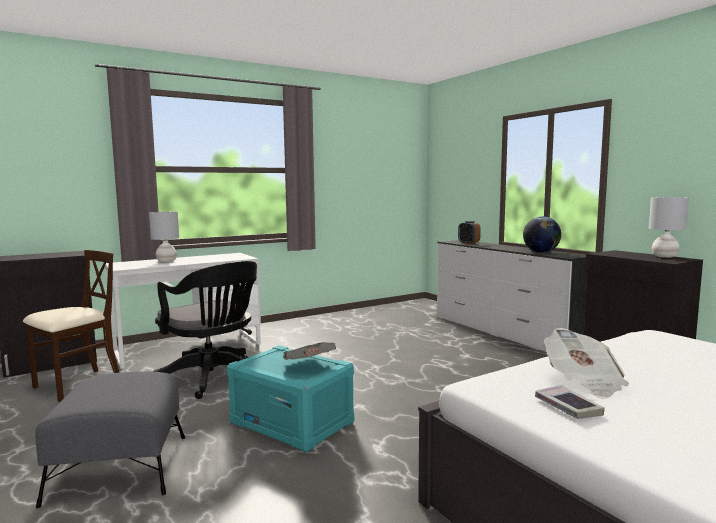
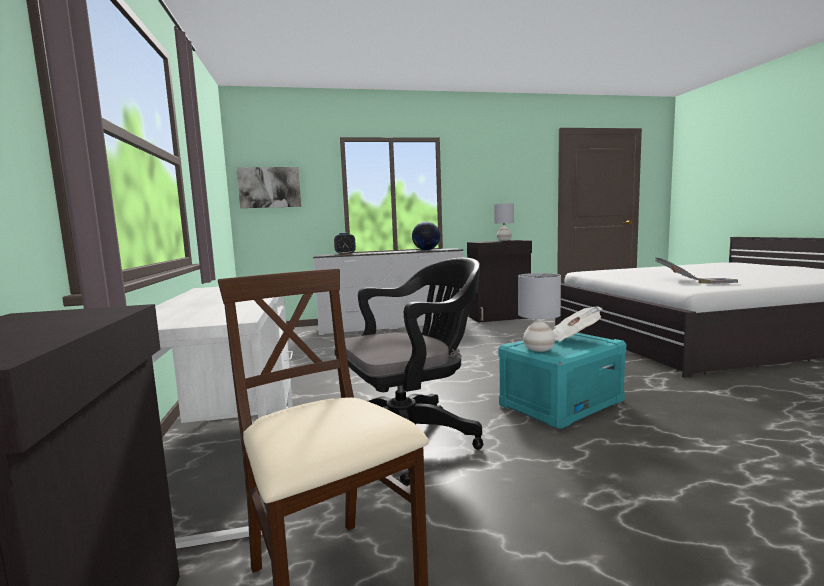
camera: 70 degrees left, 0 degrees up
grey ottoman [35,371,185,508] -> none
grey table lamp [149,212,179,262] -> grey table lamp moved to [518,273,561,352]
none -> picture [237,167,301,208]

